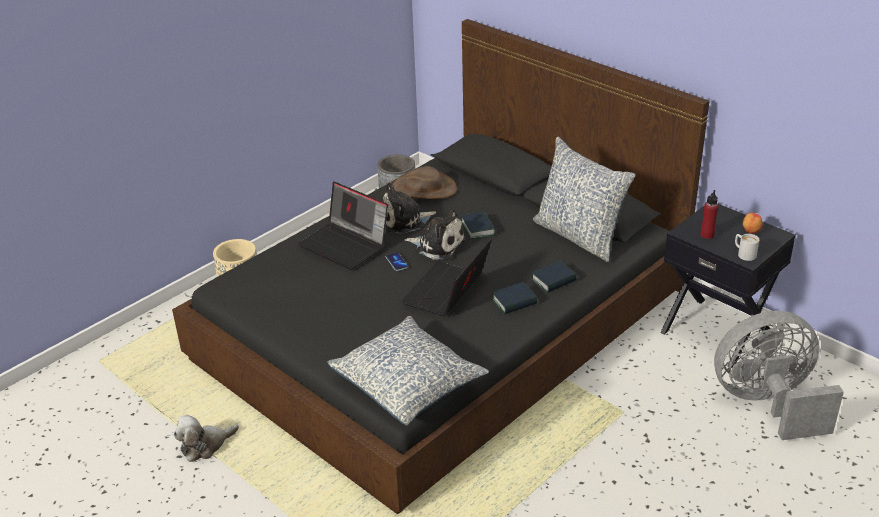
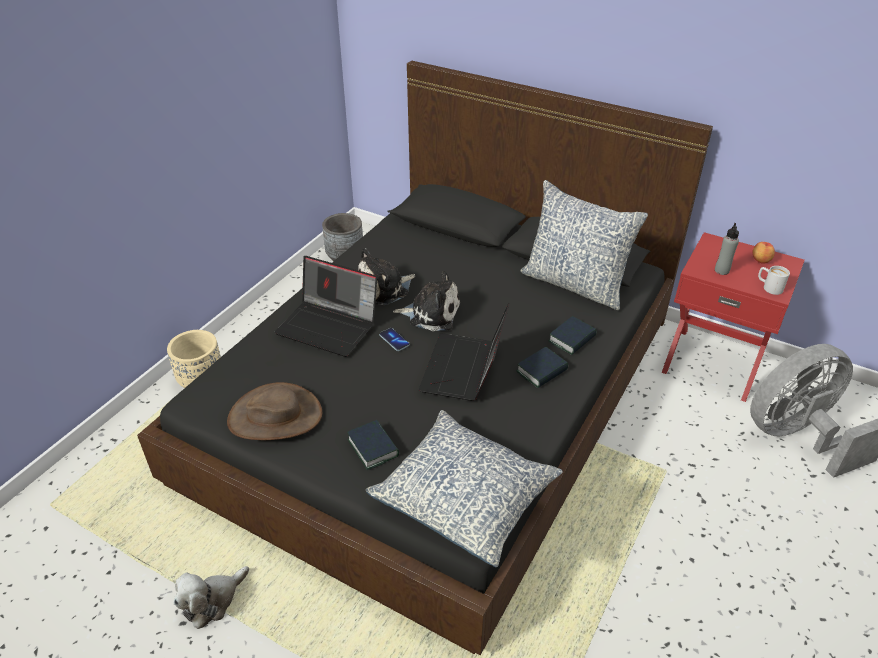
camera: 15 degrees left, 5 degrees up
brown hat [392,166,457,199] -> brown hat moved to [227,382,322,440]
book [461,211,496,240] -> book moved to [347,420,399,470]
black nightstand [660,204,796,368] -> red nightstand [662,232,805,402]
red bottle [700,190,719,239] -> grey bottle [715,223,739,275]

